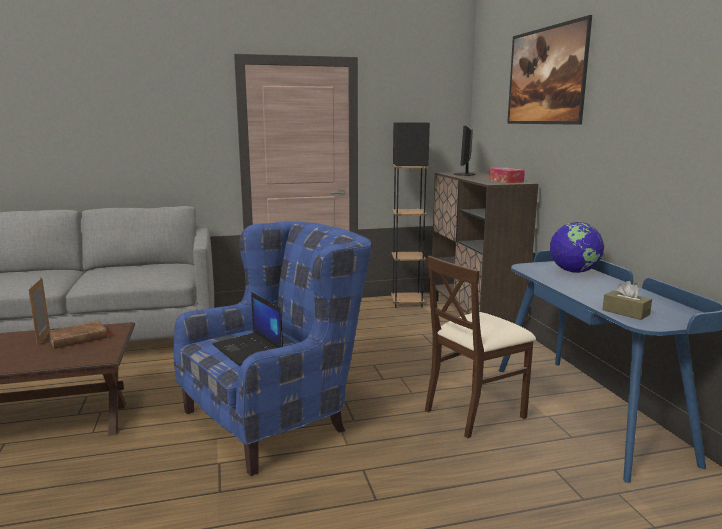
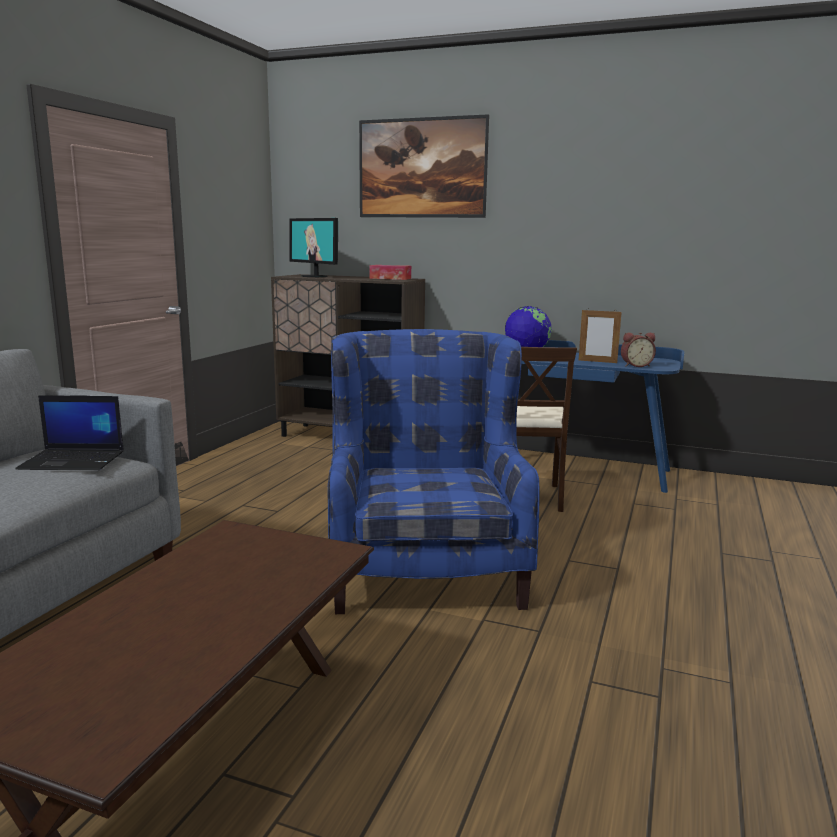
camera: 55 degrees left, 0 degrees up
picture frame [29,277,50,345] -> picture frame moved to [579,310,622,363]
brown book [48,321,114,349] -> none
laptop [212,292,283,366] -> laptop moved to [15,395,124,470]
black floor lamp [391,123,430,308] -> none
brown tissue box [602,281,652,320] -> alarm clock [621,333,656,367]

